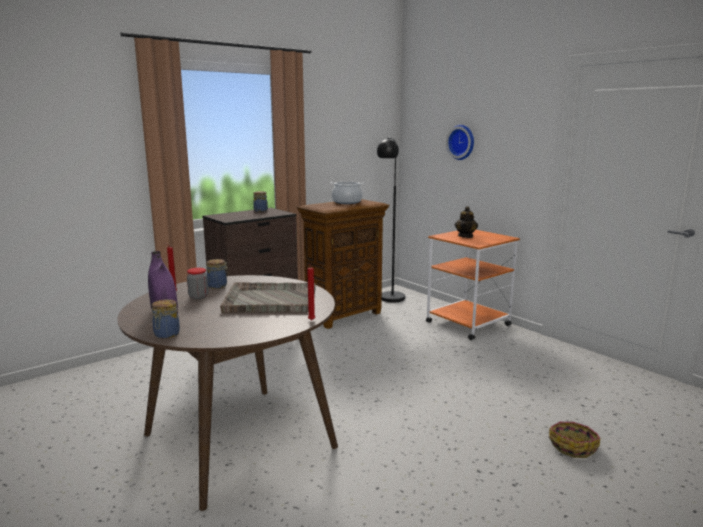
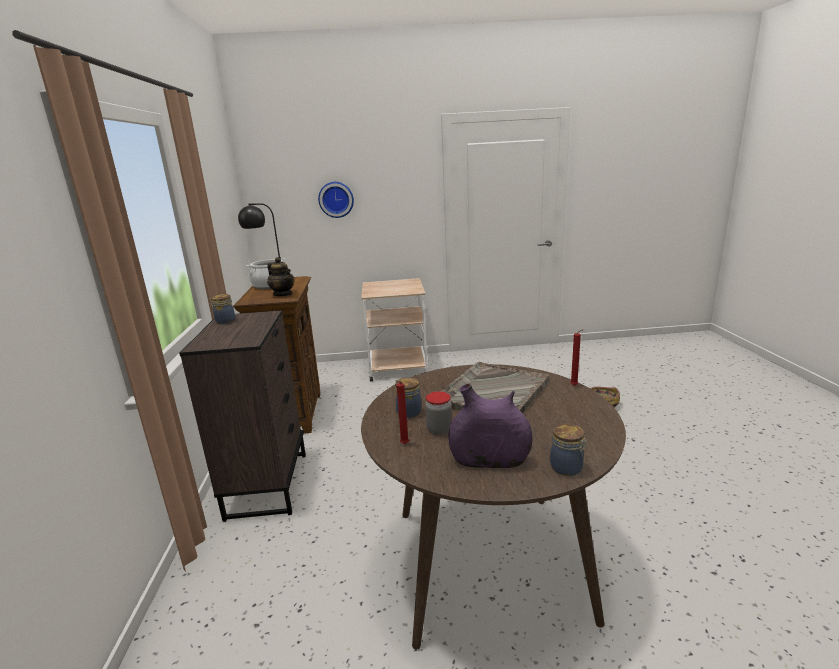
camera: 55 degrees left, 5 degrees up
orange cart [426,230,520,340] -> beige cart [361,278,428,382]
teapot [455,206,478,238] -> teapot moved to [267,257,295,296]

